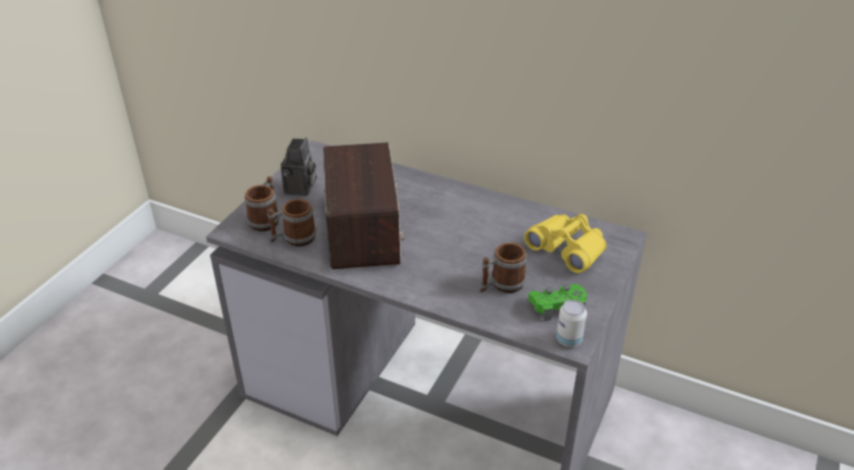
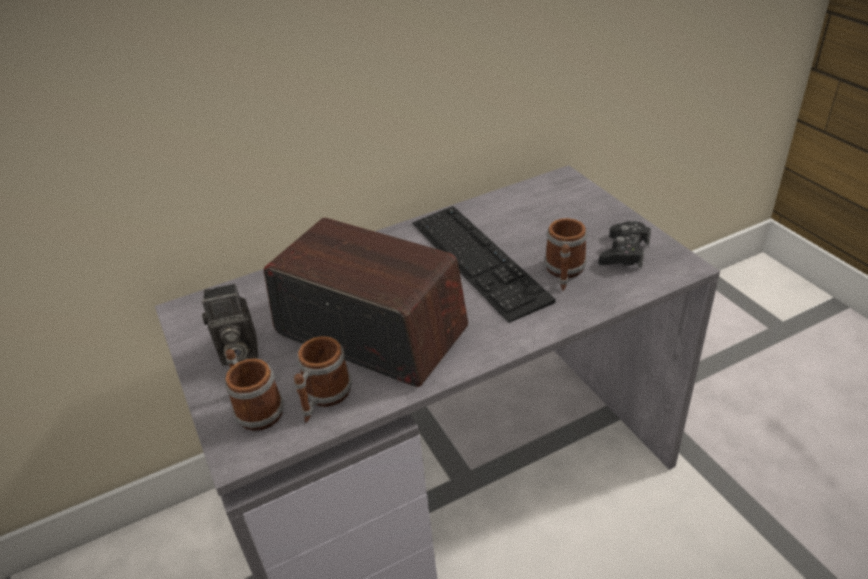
camera: 50 degrees left, 0 degrees up
camera [281,138,317,196] -> camera turned 120 degrees clockwise [202,283,258,365]
yellow binoculars [524,214,606,273] -> none
green game controller [528,284,587,321] -> black game controller [598,221,651,269]
can [556,299,587,347] -> none
none -> keyboard [412,206,556,323]

